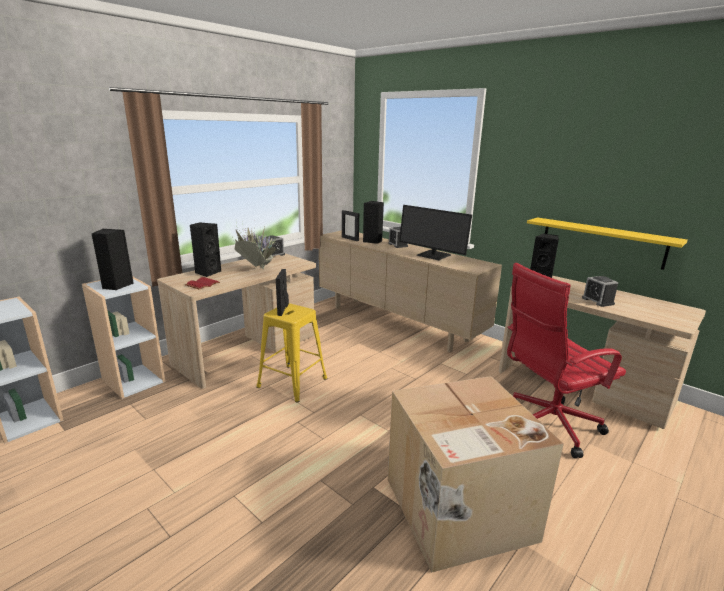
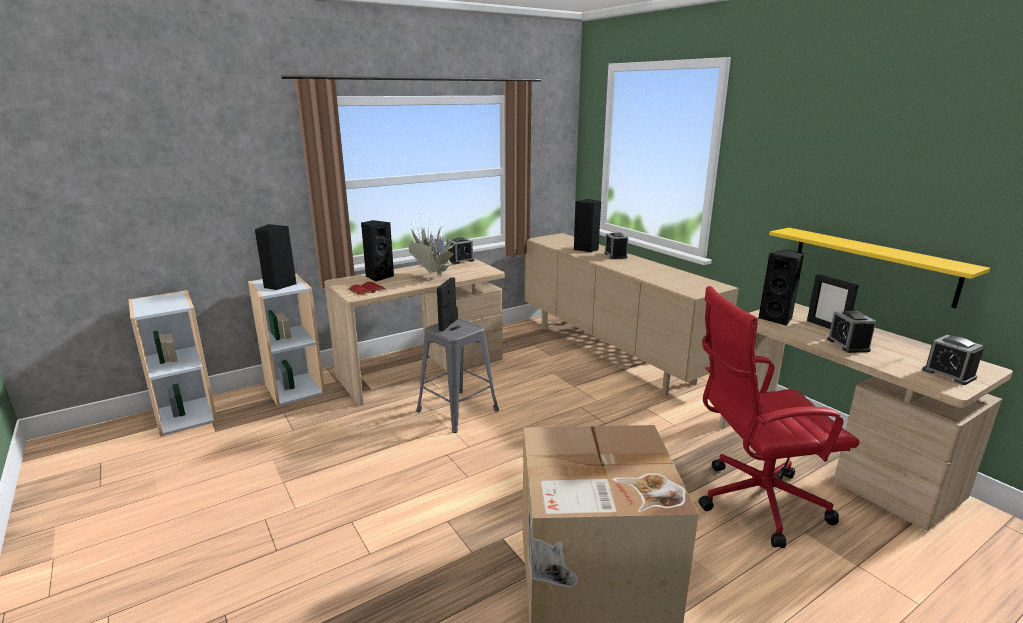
camera: 15 degrees right, 0 degrees up
yellow stool [256,303,327,402] -> grey stool [416,318,499,433]
picture frame [342,210,359,241] -> picture frame moved to [807,274,859,329]
monitor [399,205,472,260] -> none
none -> alarm clock [922,335,984,385]

